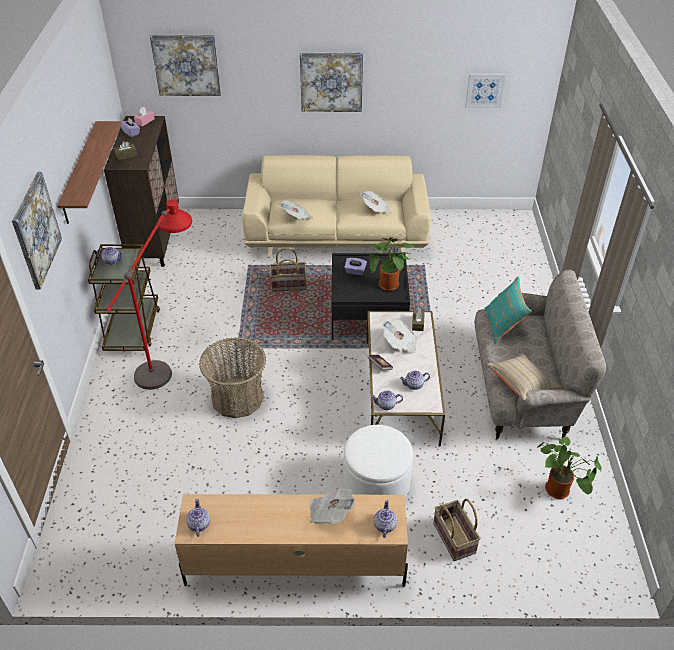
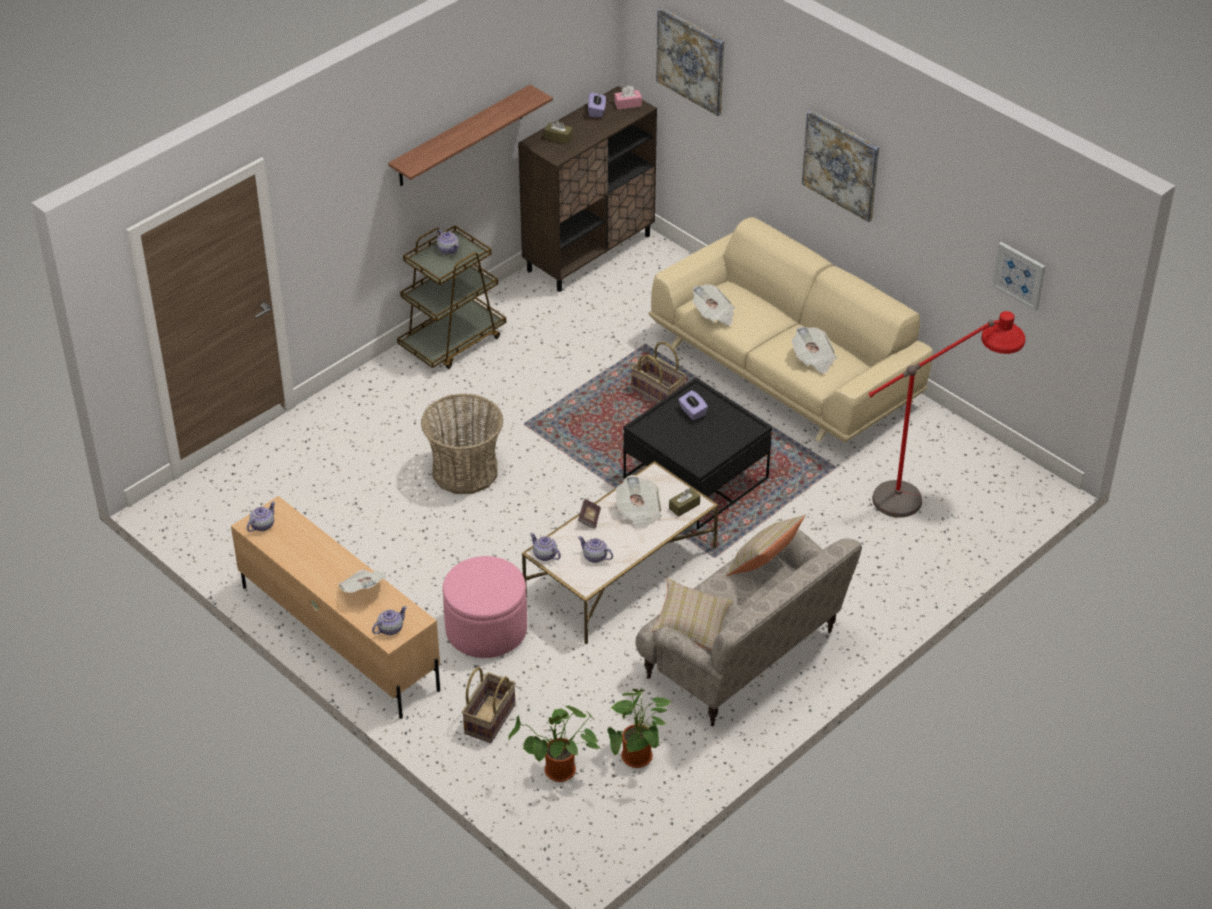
camera: 45 degrees right, 0 degrees up
picture [12,172,62,290] -> none
red floor lamp [106,200,192,390] -> red floor lamp moved to [868,311,1025,518]
white ottoman [343,425,413,497] -> pink ottoman [443,556,527,658]
potted plant [369,237,414,291] -> potted plant moved to [508,706,600,782]
turquoise pillow [484,276,532,344] -> beige pillow [726,515,805,576]

